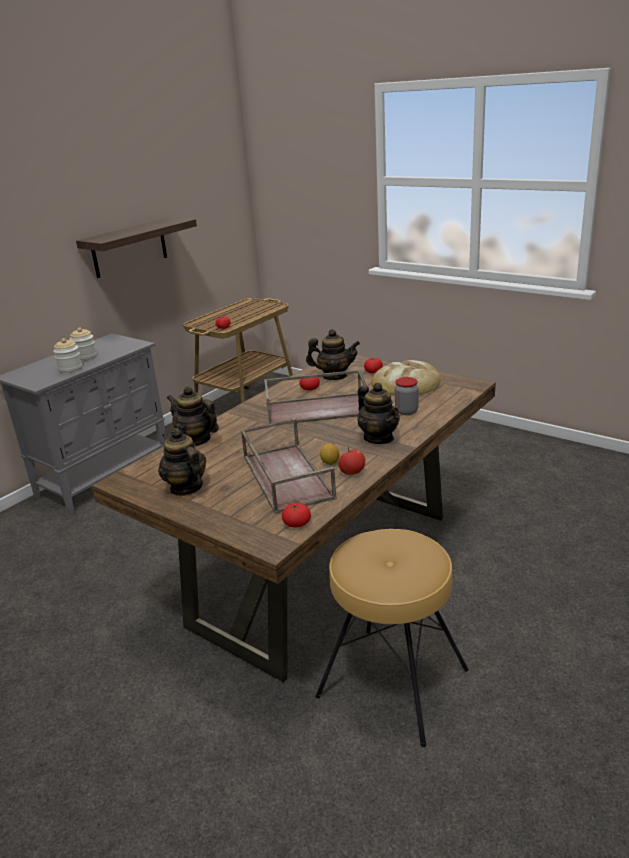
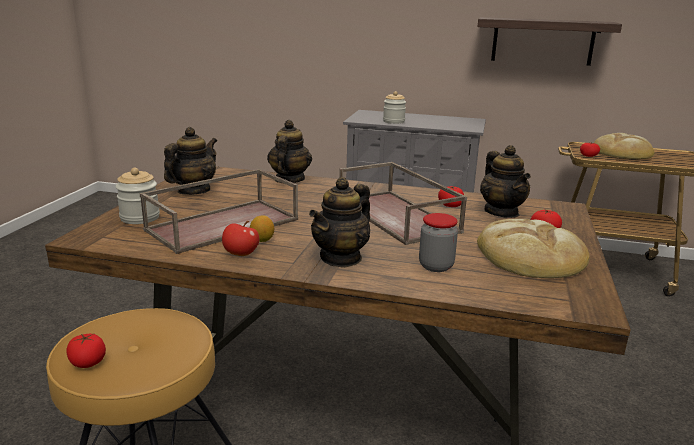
camera: 65 degrees right, 5 degrees down
jar [69,328,97,361] -> jar moved to [116,168,160,224]
tomato [282,503,311,527] -> tomato moved to [66,333,106,368]
none -> bread [594,133,654,159]

